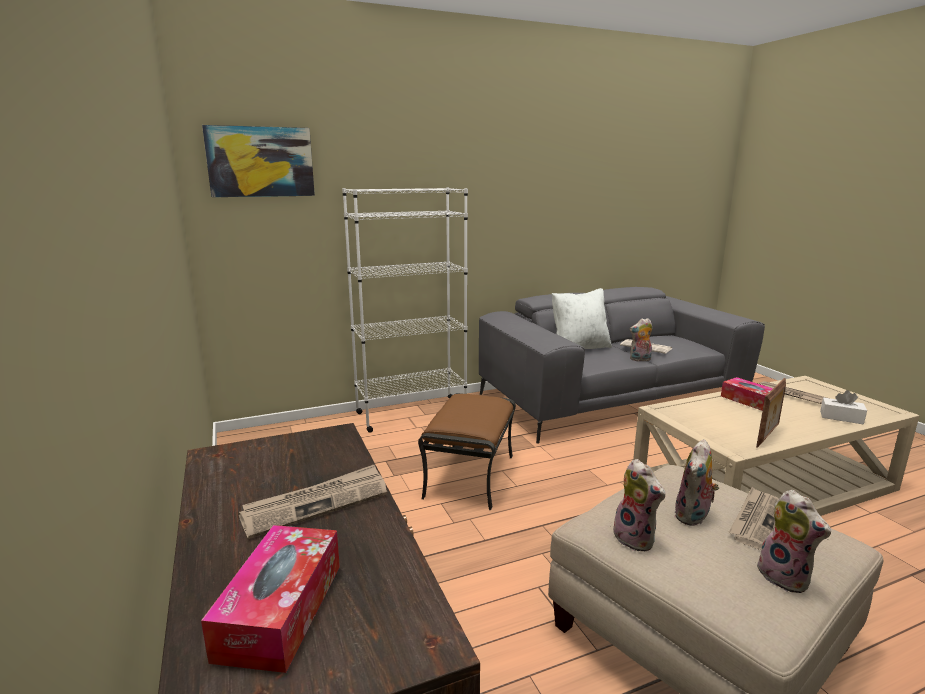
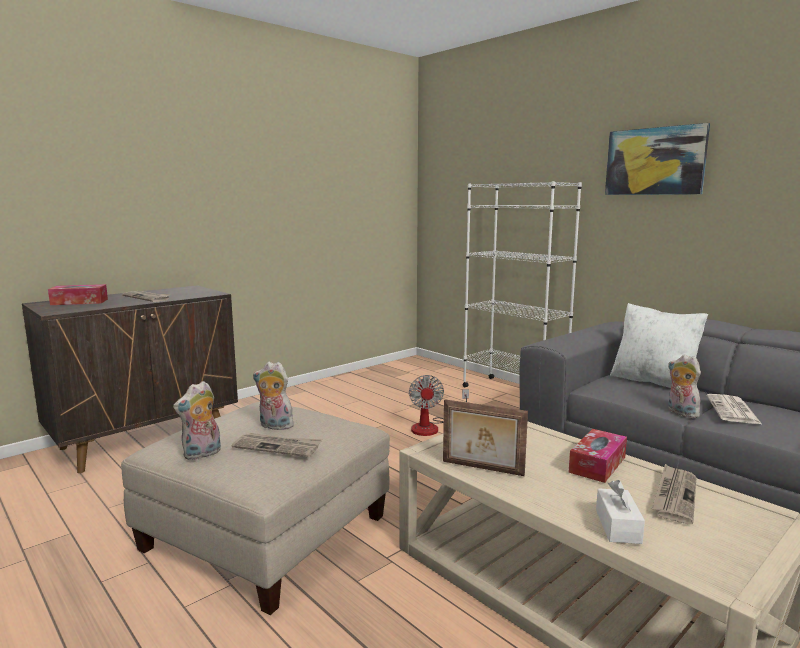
camera: 70 degrees right, 5 degrees down
picture [202,125,315,197] -> picture moved to [605,123,710,195]
brown ottoman [418,393,516,510] -> fan [409,375,469,436]
plush toy [613,459,666,551] -> none

